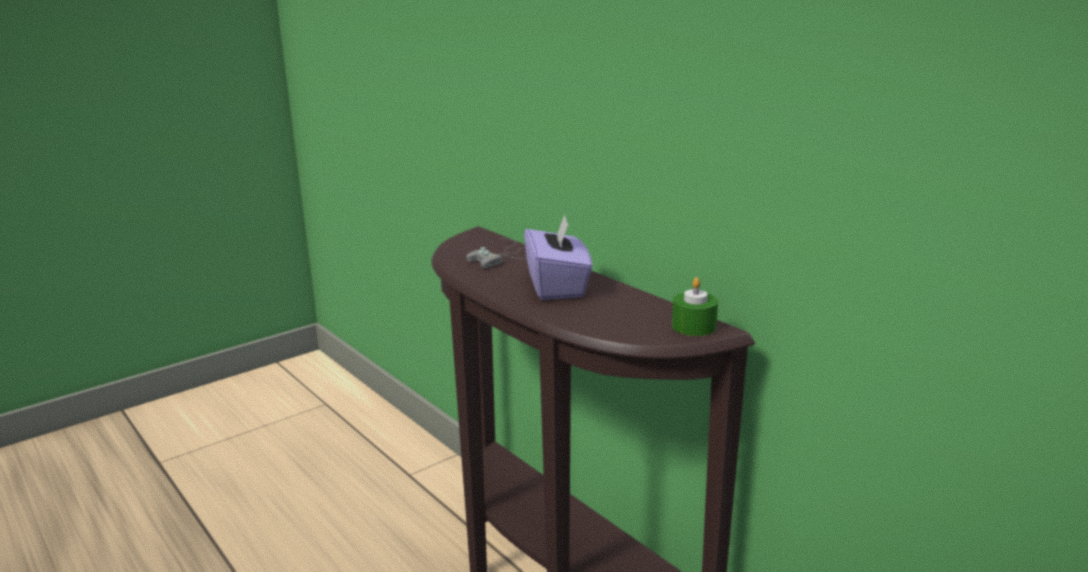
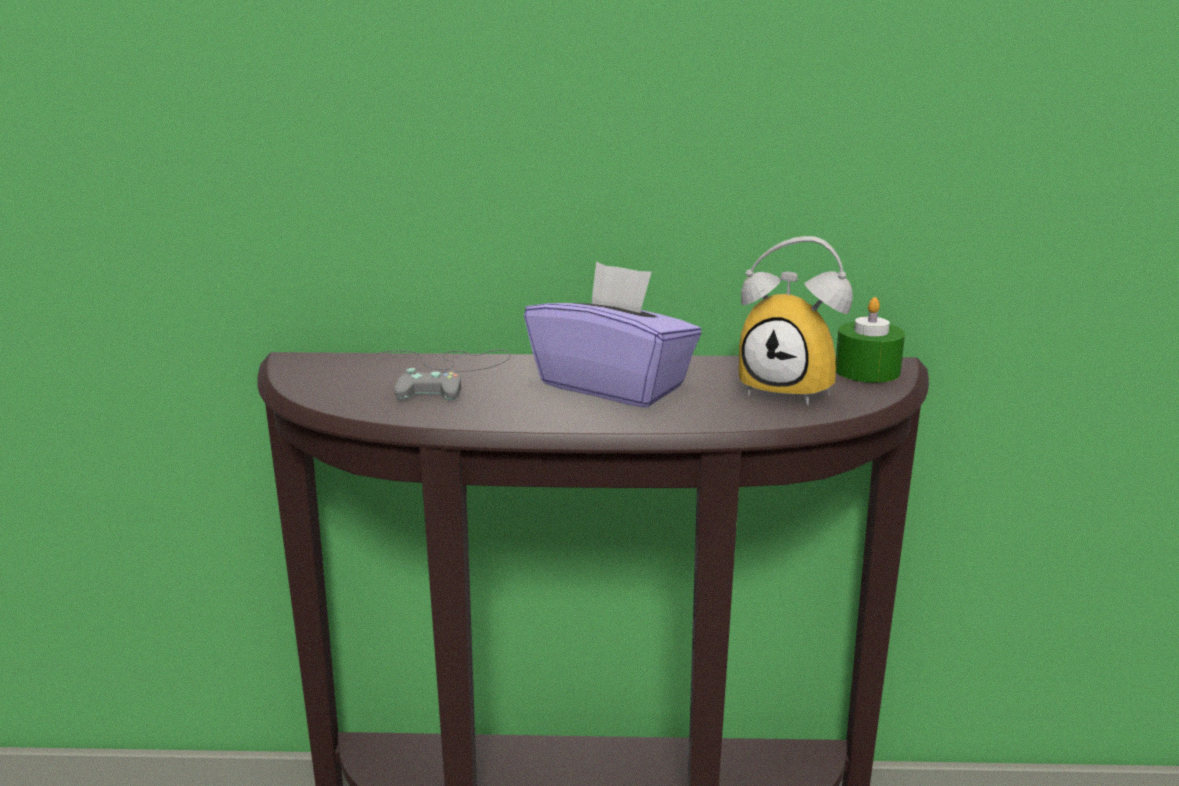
camera: 50 degrees left, 0 degrees up
none -> alarm clock [739,236,853,406]

